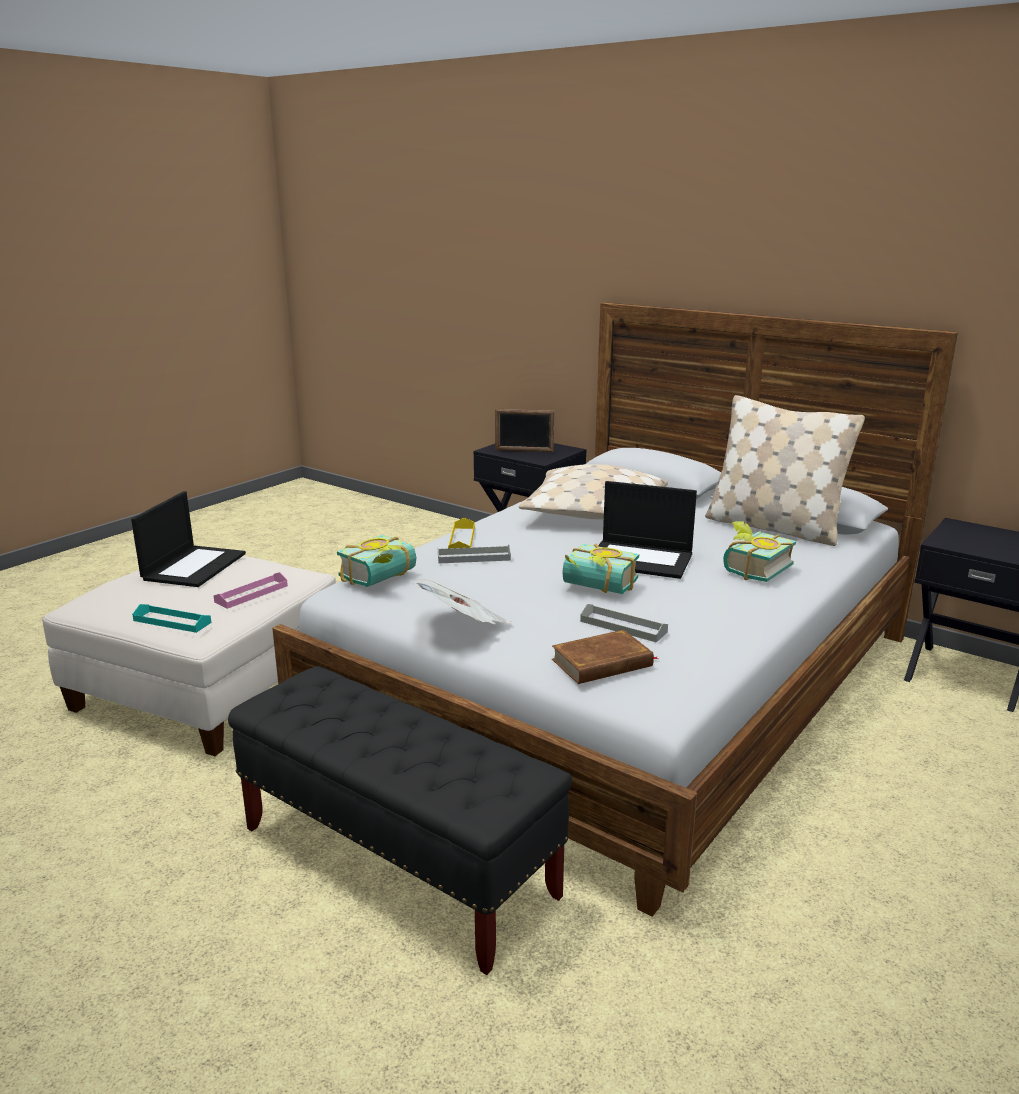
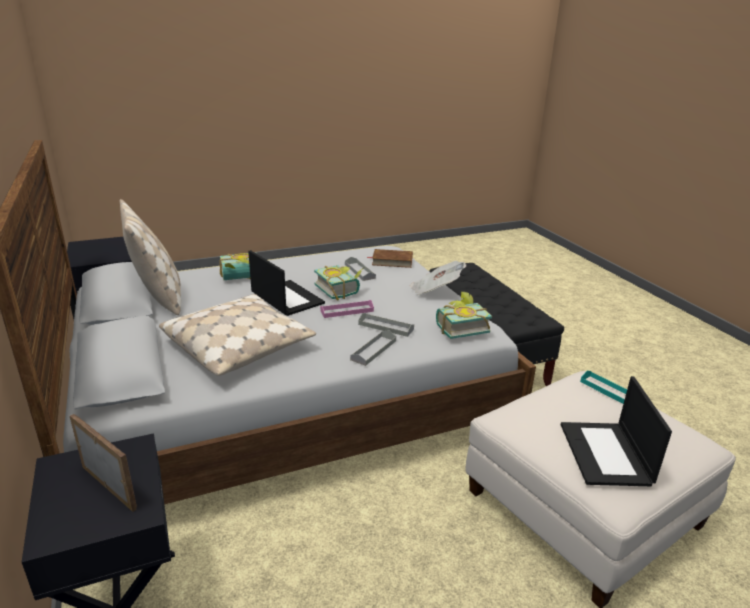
camera: 150 degrees left, 5 degrees up
laptop [131,491,246,587] -> laptop turned 45 degrees counterclockwise [561,376,672,486]
pink tray [214,572,288,609] -> pink tray moved to [320,300,374,318]
yellow tray [448,518,475,548] -> grey tray [350,330,396,366]

